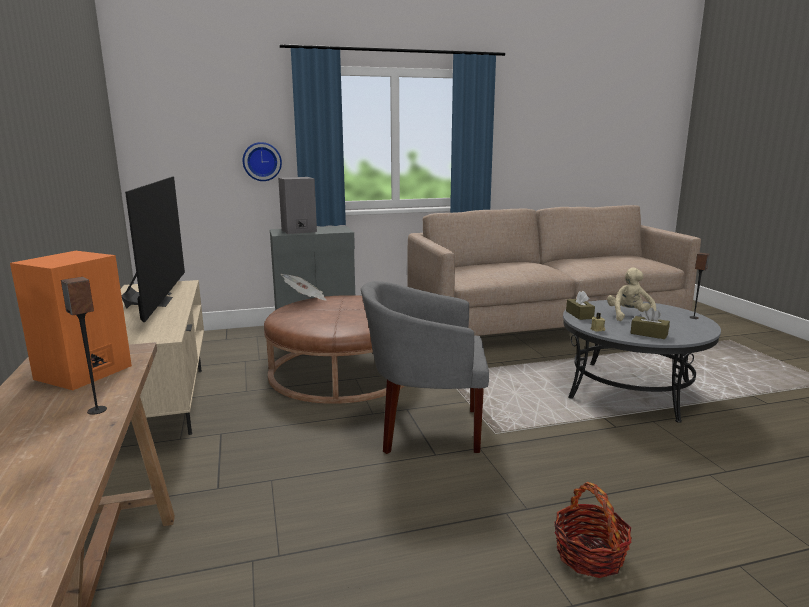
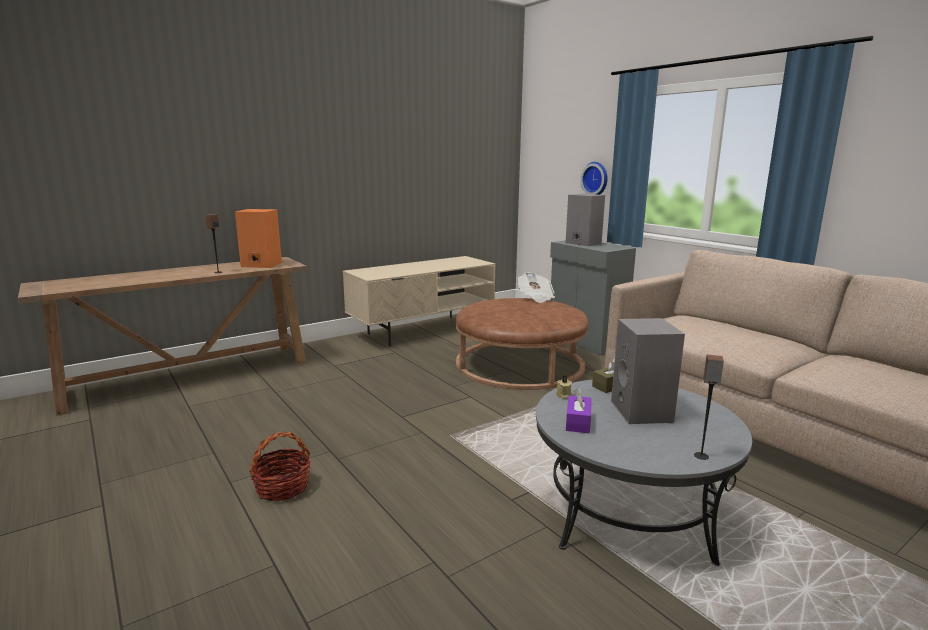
camera: 70 degrees right, 0 degrees up
television [122,176,185,322] -> none
grey armchair [361,281,489,454] -> none
beige plush toy [607,267,656,321] -> grey speaker [611,318,685,424]
brown tissue box [631,308,670,339] -> purple tissue box [566,388,591,433]

